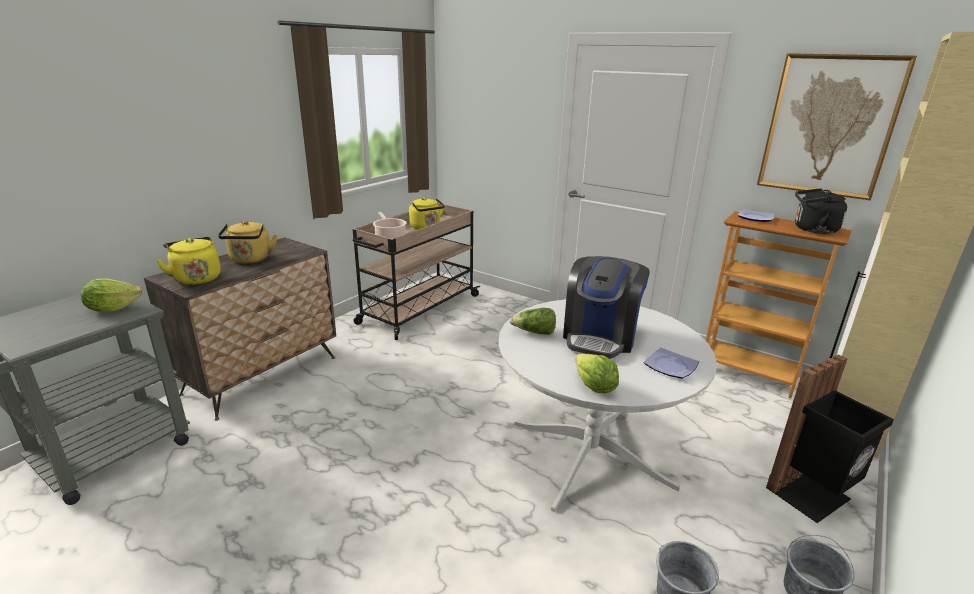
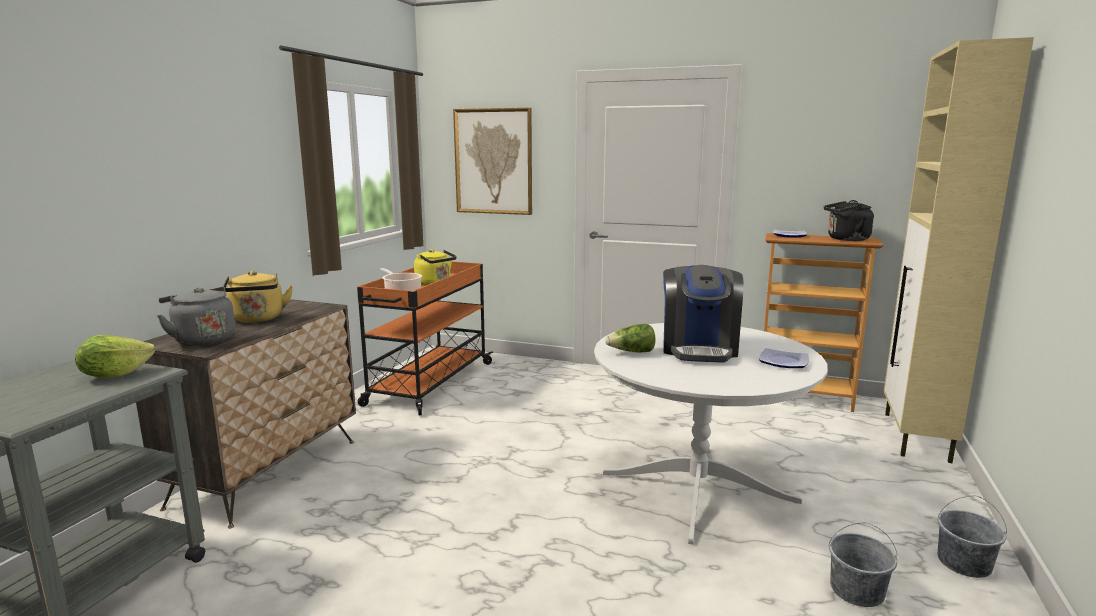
camera: 15 degrees left, 10 degrees down
yellow kettle [156,237,221,285] -> grey kettle [157,287,235,346]
beige cart [353,203,480,340] -> orange cart [357,261,494,415]
lettuce [575,354,619,394] -> none
picture [757,53,917,200] -> picture moved to [453,108,532,215]
black trash can [766,354,894,523] -> none

